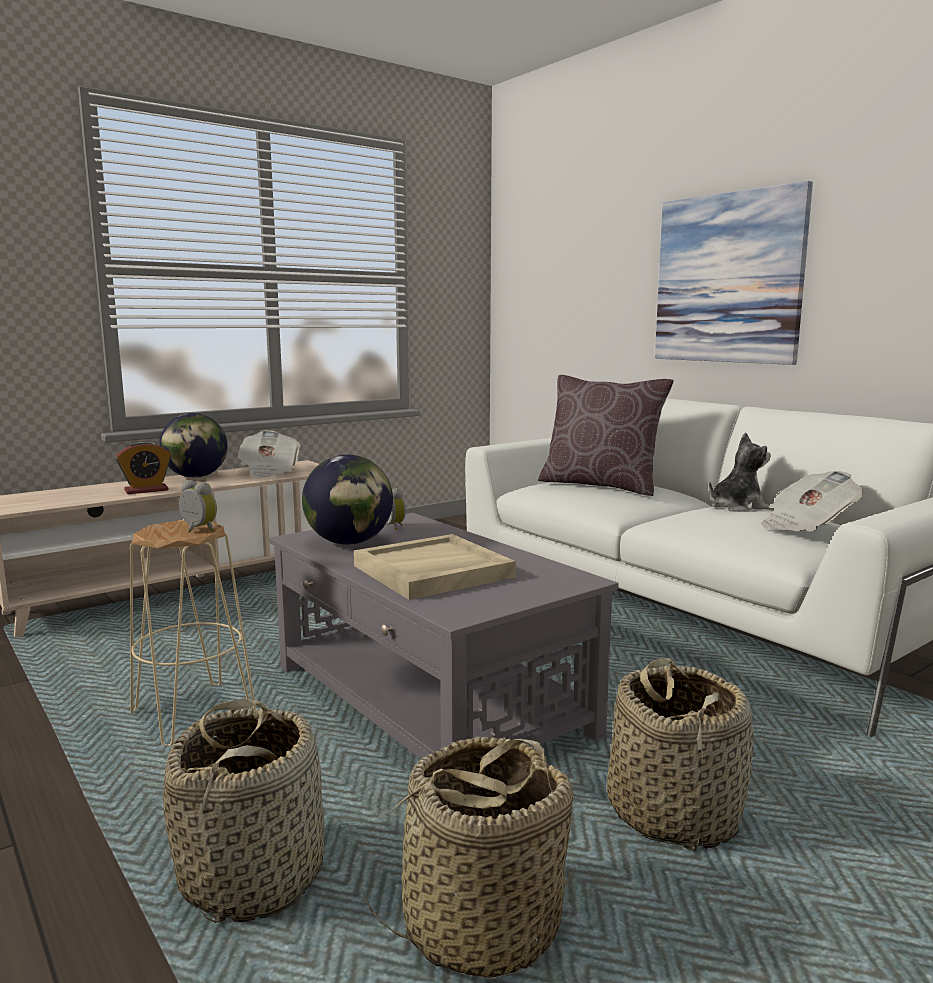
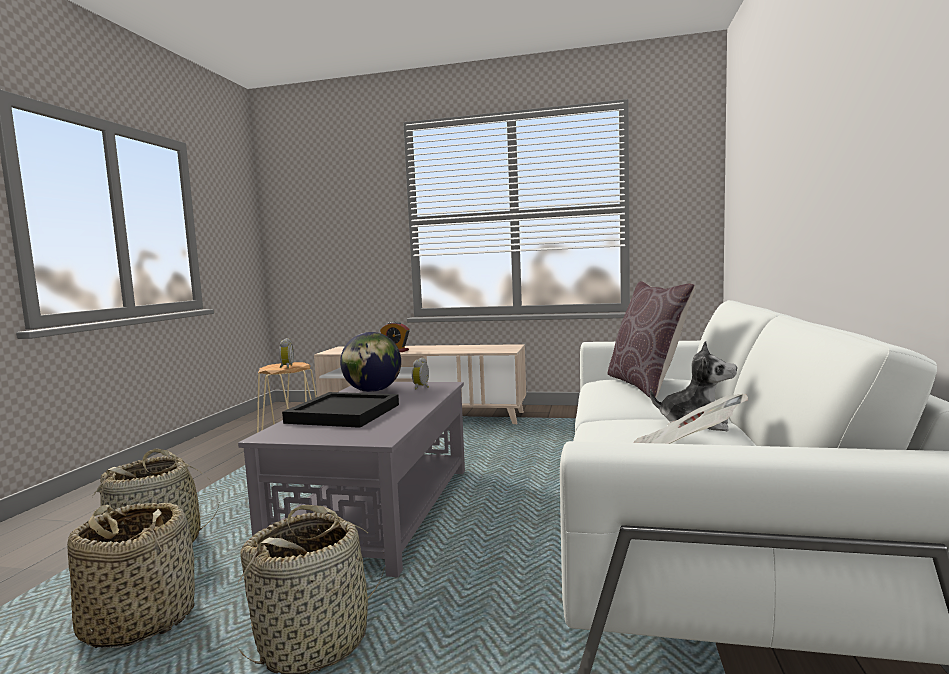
camera: 50 degrees right, 5 degrees down
globe [159,413,227,478] -> none
newspaper [236,430,301,478] -> none
beige tray [354,534,516,600] -> black tray [282,392,399,428]
picture [655,181,813,365] -> none

